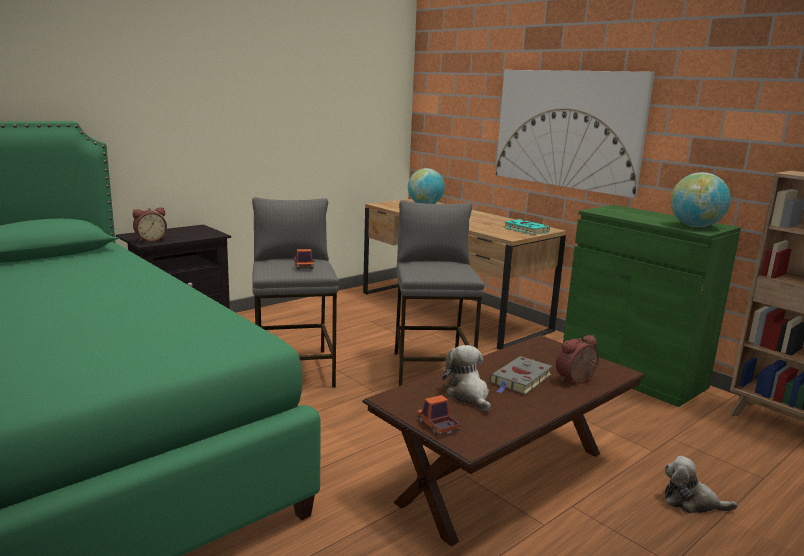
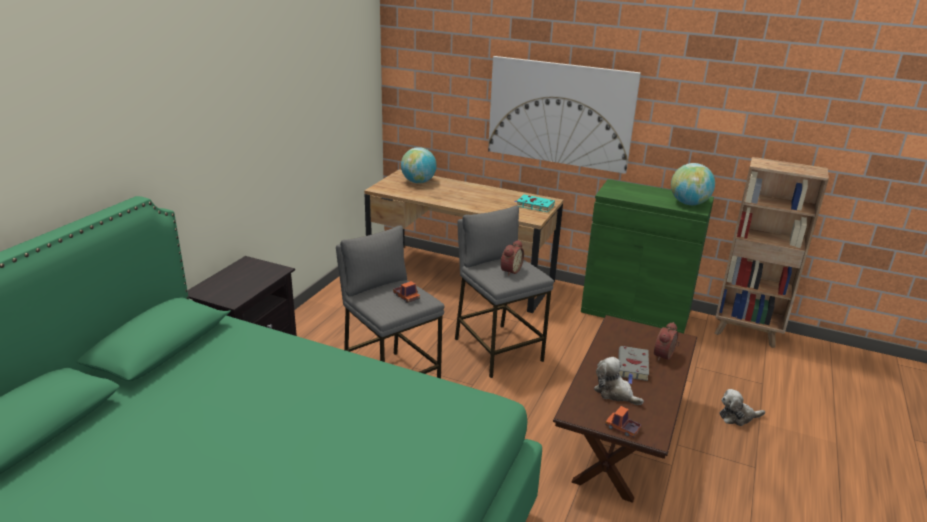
camera: 25 degrees left, 10 degrees up
alarm clock [133,207,167,242] -> alarm clock moved to [501,240,524,276]

